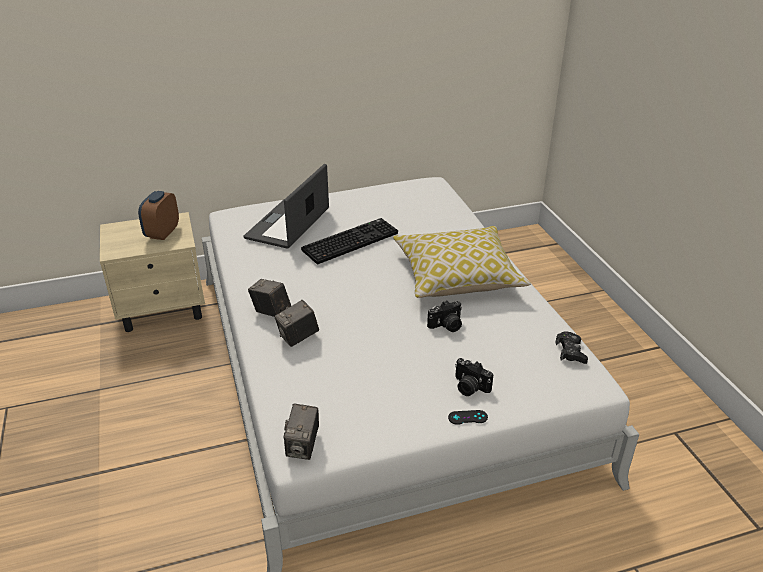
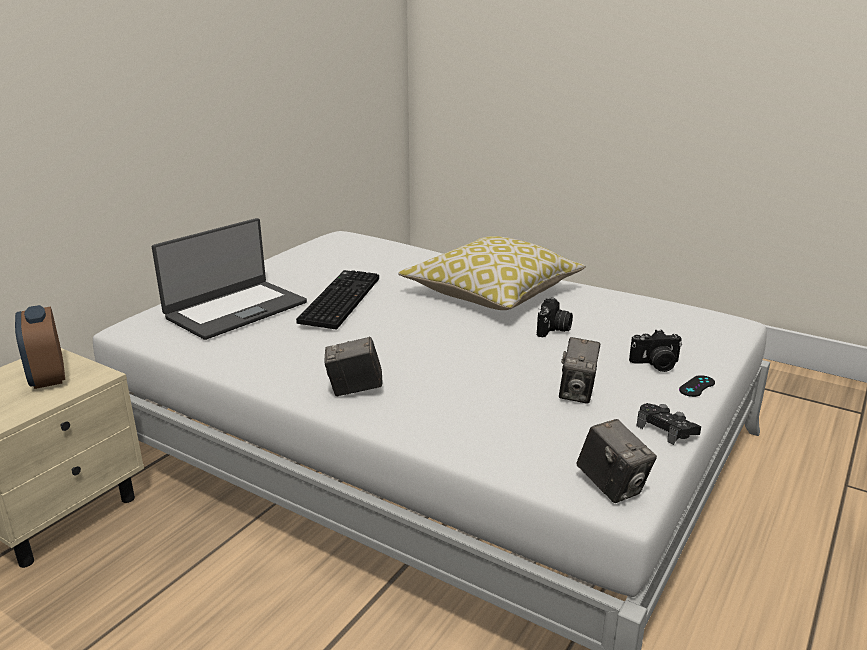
camera: 40 degrees left, 10 degrees down
laptop [243,164,329,249] -> laptop turned 120 degrees counterclockwise [152,218,307,340]
camera [275,300,319,347] -> camera moved to [559,337,600,404]
black game controller [555,332,588,364] -> black game controller moved to [637,403,701,445]

